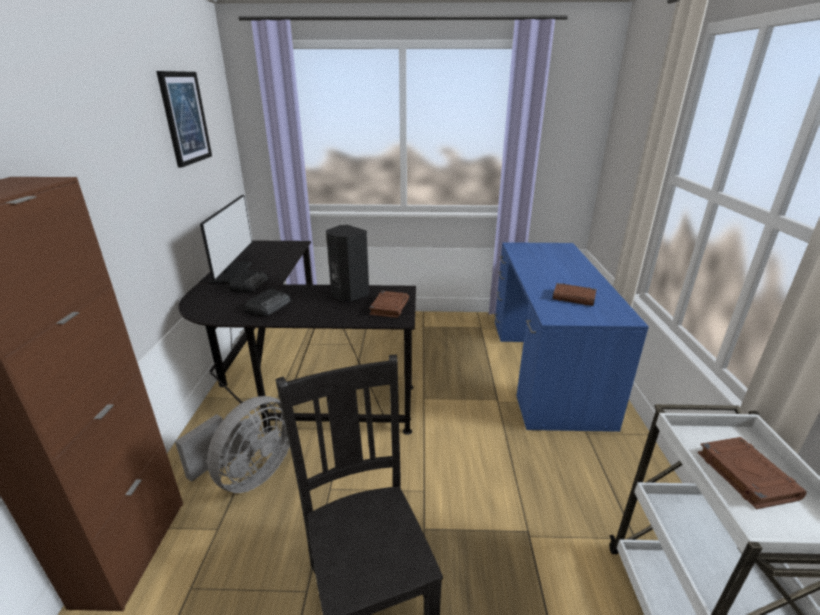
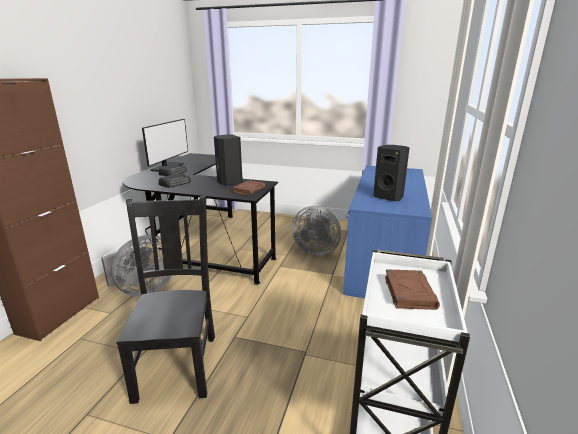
camera: 15 degrees right, 5 degrees down
picture [156,71,212,168] -> none
brown book [552,283,596,306] -> black speaker [373,145,410,202]
none -> grey fan [292,206,341,256]

